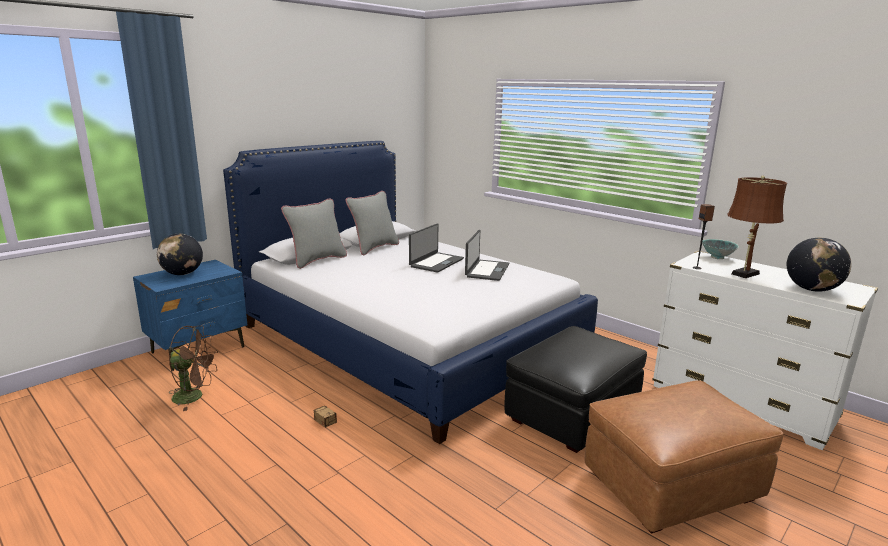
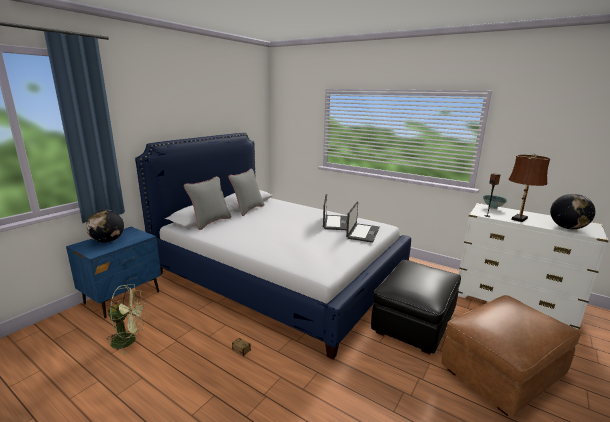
camera: 10 degrees left, 0 degrees up
brown fan [169,326,218,411] -> green fan [107,284,147,355]
laptop [409,223,464,273] -> laptop moved to [346,202,380,243]

